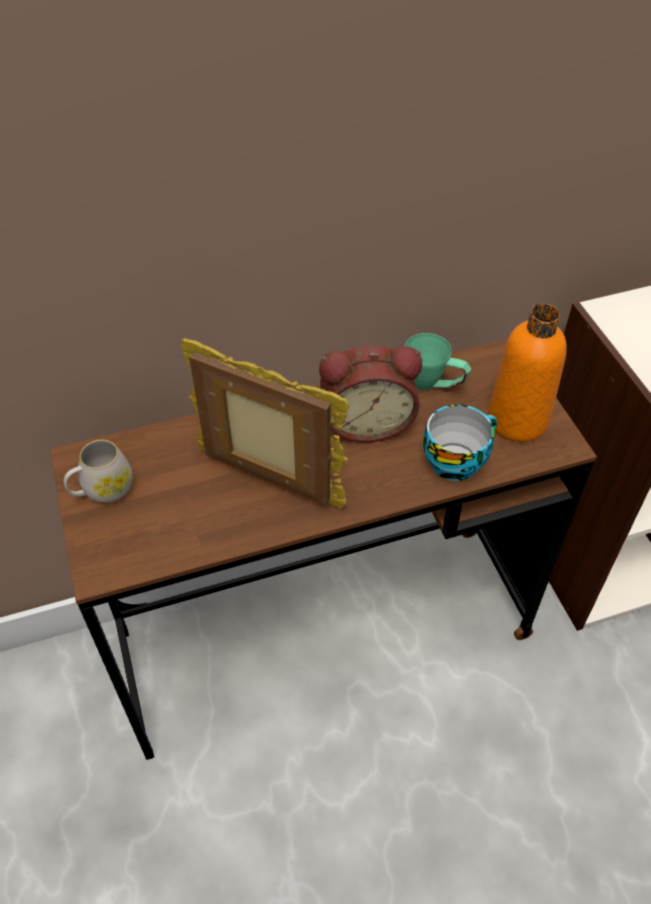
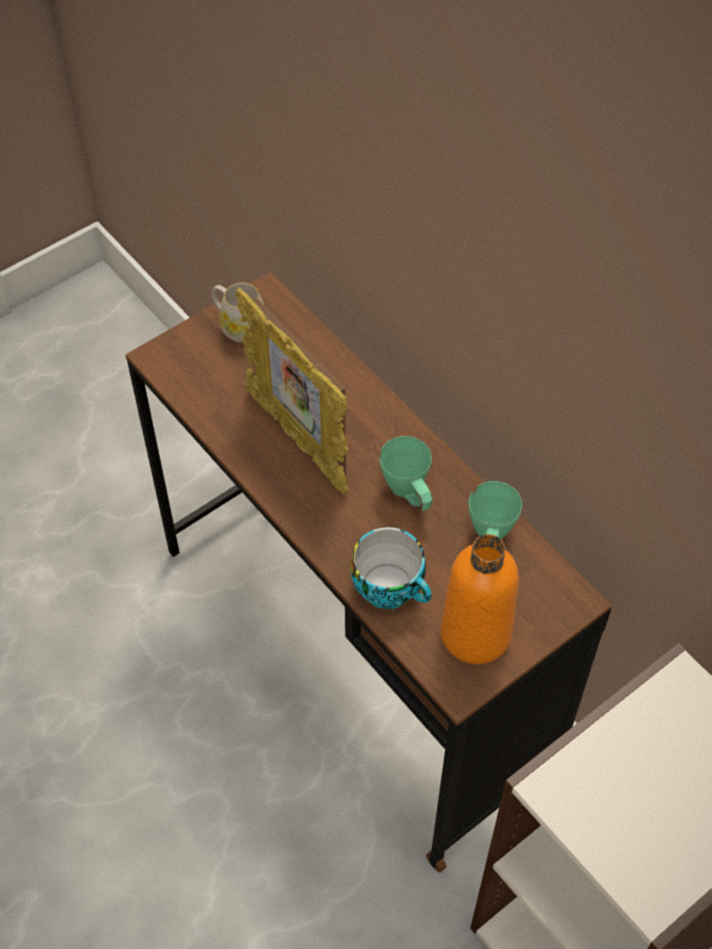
camera: 70 degrees right, 5 degrees up
picture frame [180,338,350,509] -> picture frame turned 135 degrees clockwise [235,287,349,495]
alarm clock [319,345,422,443] -> green mug [379,436,433,510]

